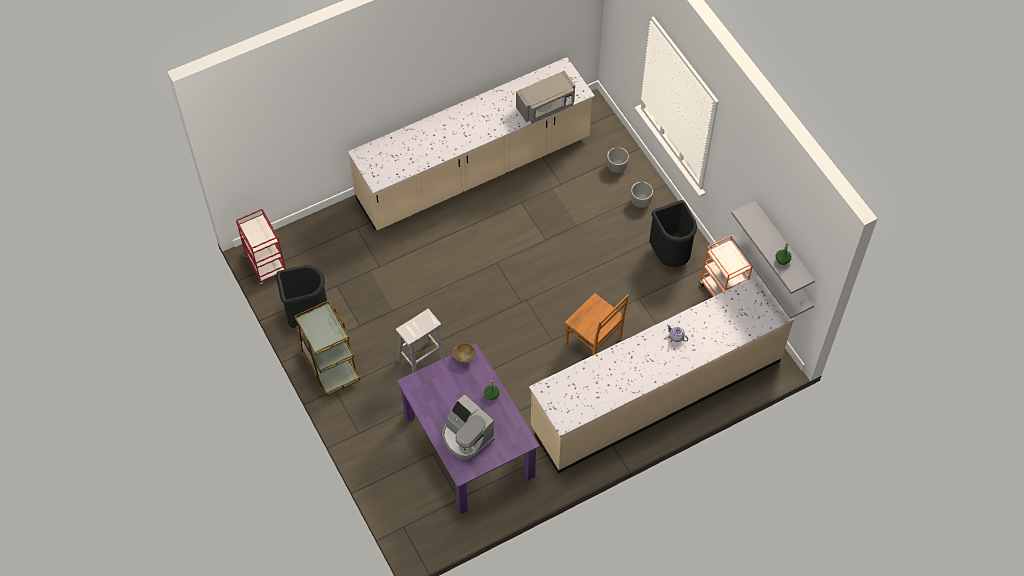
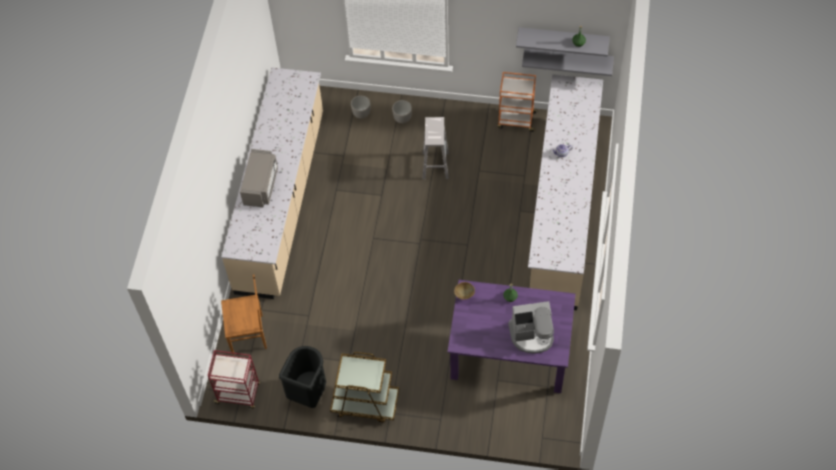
camera: 50 degrees left, 0 degrees up
white stool [396,309,445,373] -> white stool moved to [423,117,449,179]
grey microwave [516,70,575,124] -> grey microwave moved to [240,149,278,208]
brown chair [565,293,629,356] -> brown chair moved to [221,275,267,355]
black trash can [649,200,697,267] -> none

